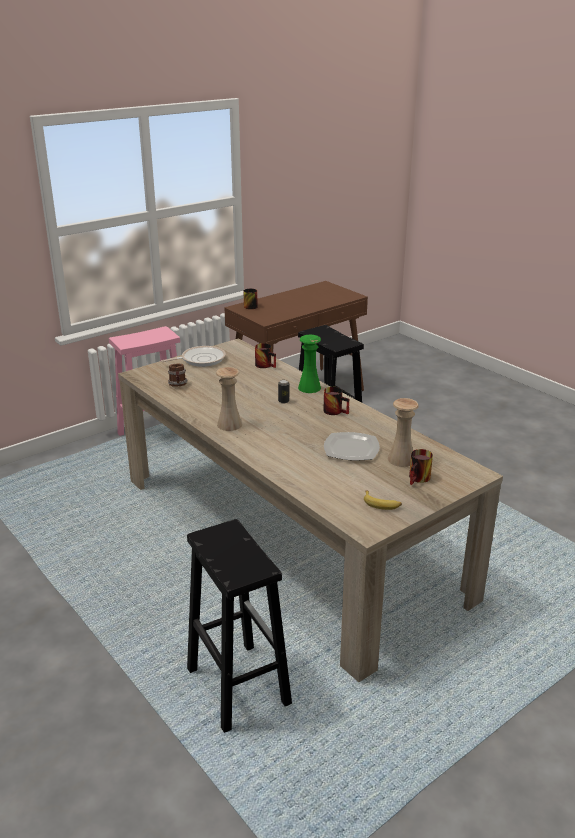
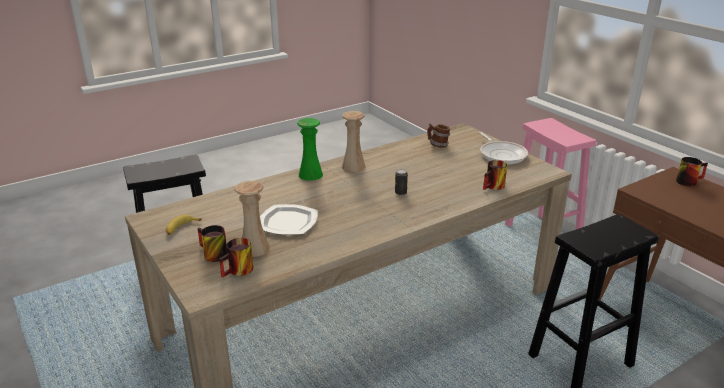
camera: 95 degrees right, 0 degrees up
green vase [298,335,321,393] -> green vase moved to [297,118,323,181]
mug [323,387,349,415] -> mug moved to [219,238,253,278]

